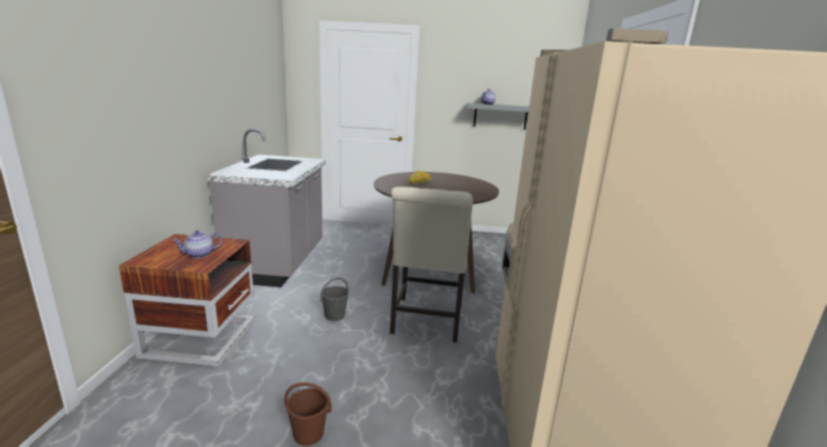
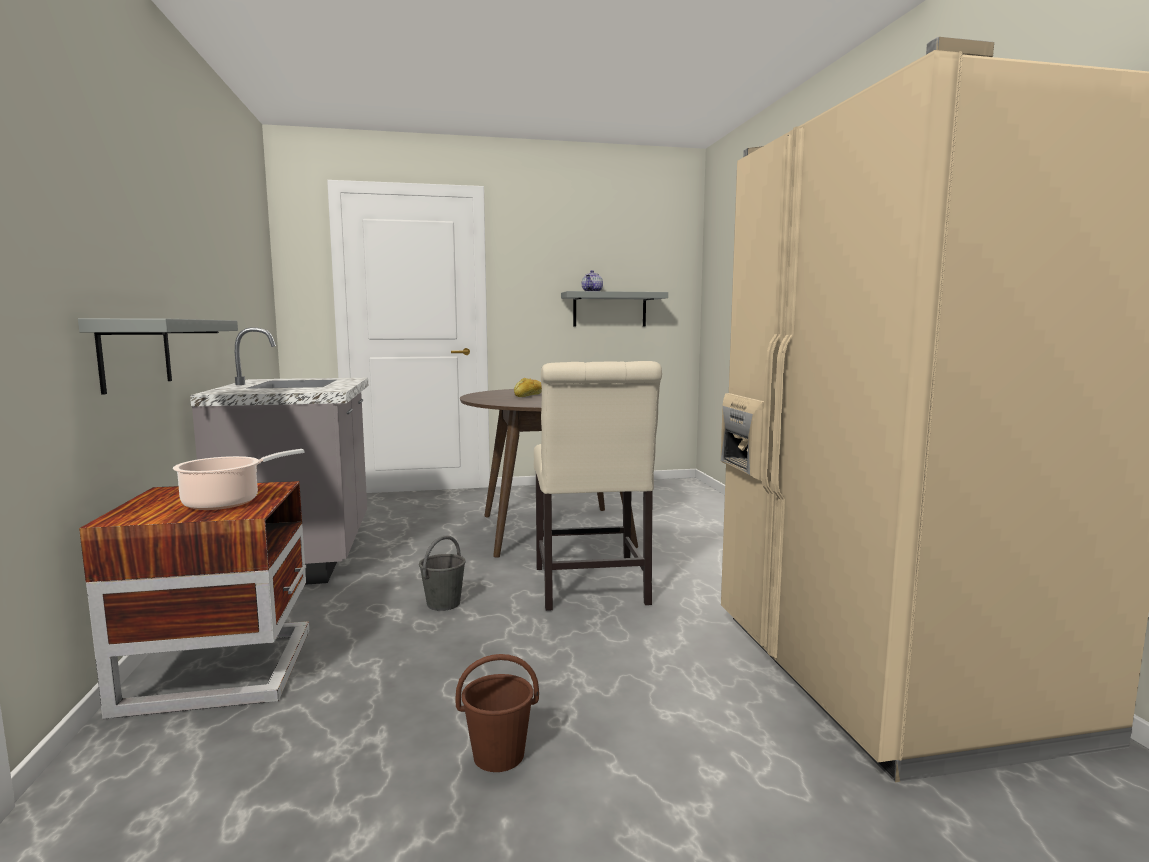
camera: 15 degrees left, 10 degrees down
teapot [173,230,222,258] -> cooking pot [173,449,304,510]
none -> grey shelf [78,318,238,395]

